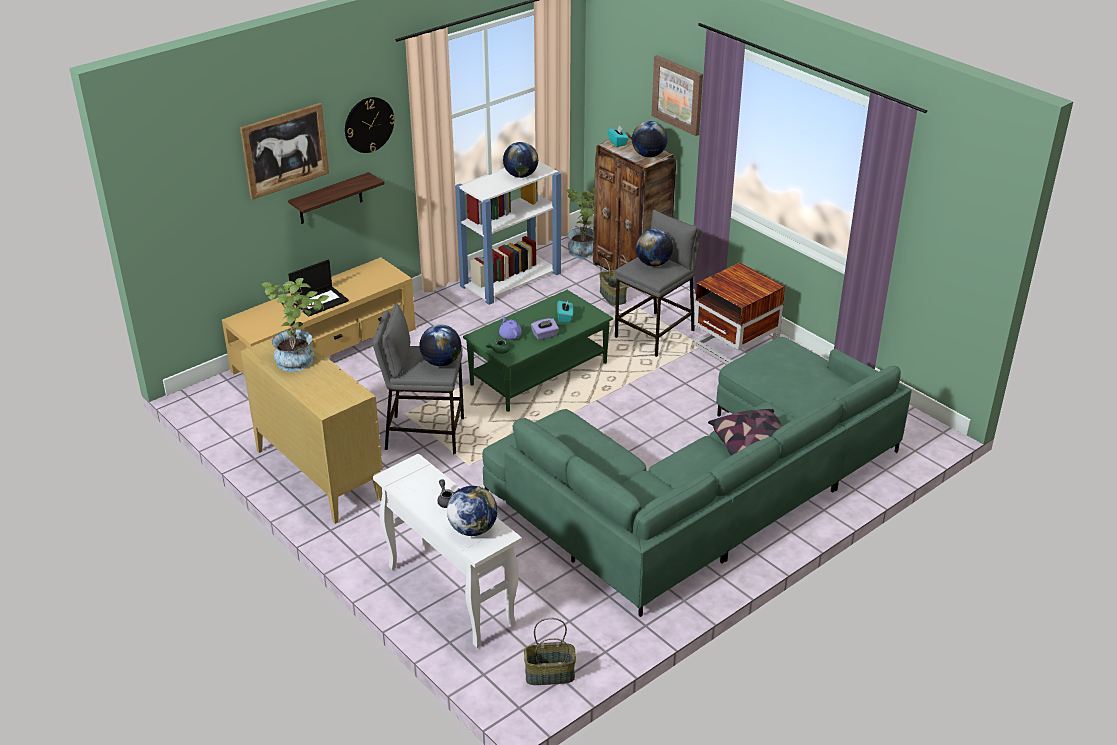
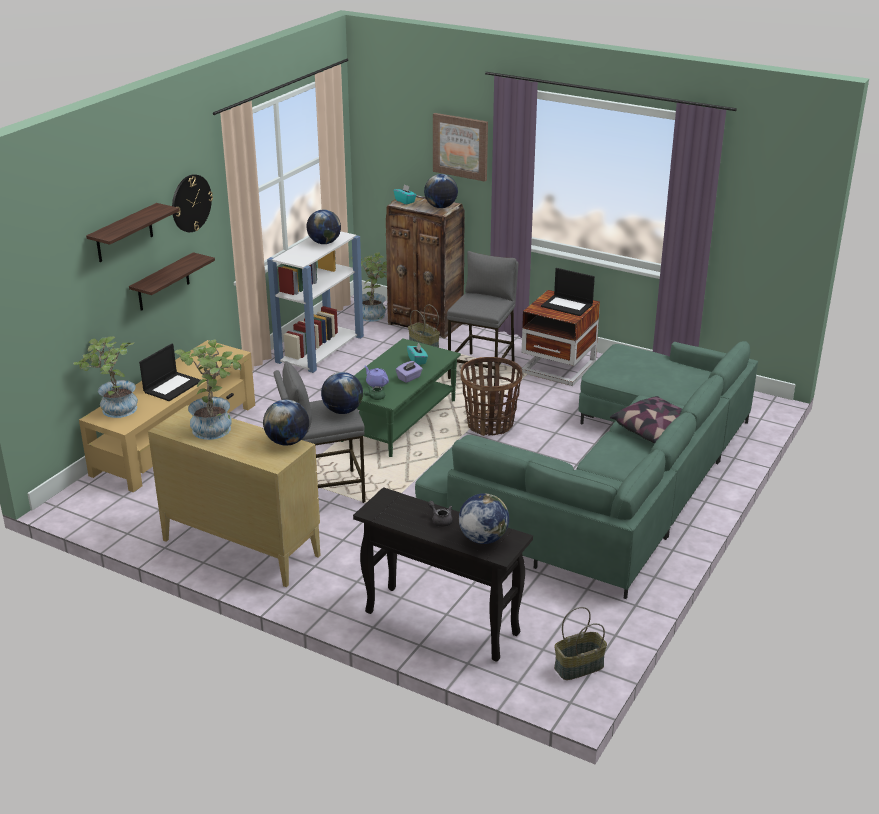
camera: 20 degrees left, 5 degrees down
picture [240,103,329,200] -> shelf [86,203,180,262]
white console table [373,453,522,648] -> black console table [353,487,533,662]
globe [636,229,673,266] -> globe moved to [263,400,309,446]
none -> potted plant [73,336,138,418]
none -> basket [460,357,522,436]
none -> laptop [541,268,595,316]

